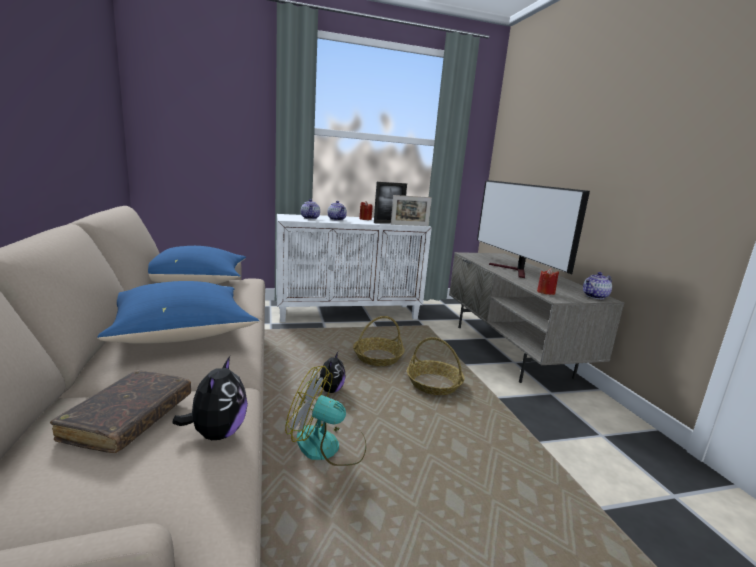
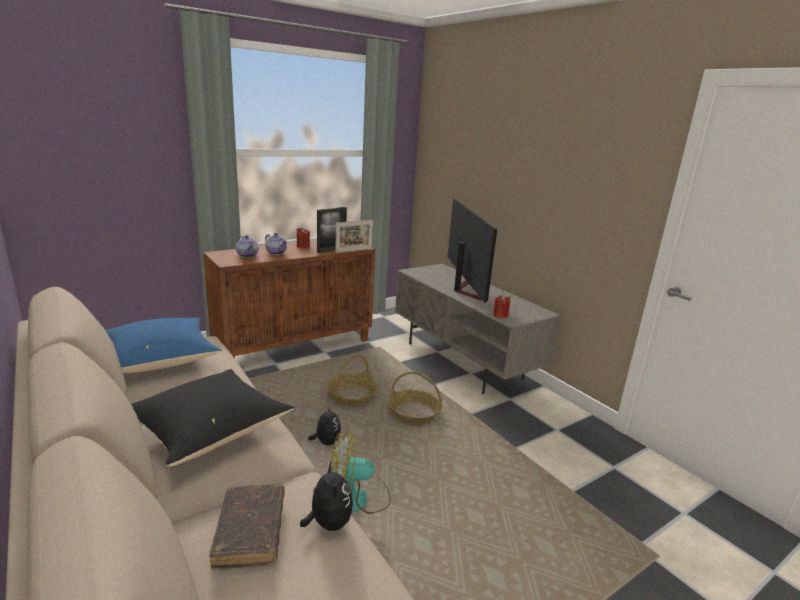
camera: 20 degrees left, 5 degrees up
blue pillow [97,281,259,344] -> black pillow [131,369,294,467]
white cabinet [276,214,432,322] -> brown cabinet [203,241,375,359]
television [477,180,590,278] -> television turned 150 degrees counterclockwise [448,199,497,303]
teapot [583,272,612,299] -> none

